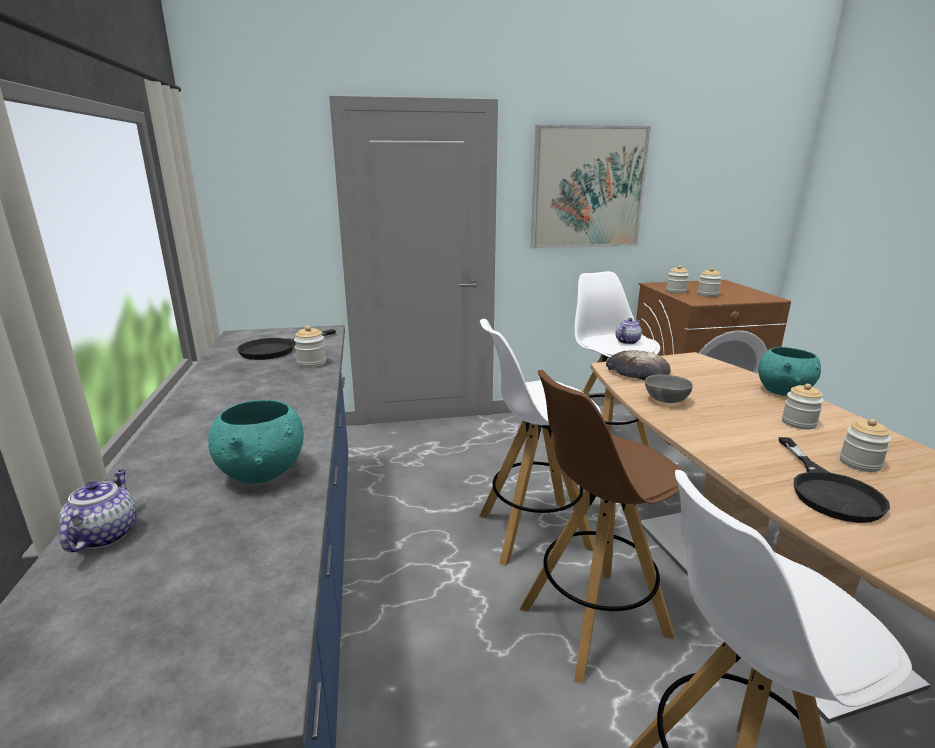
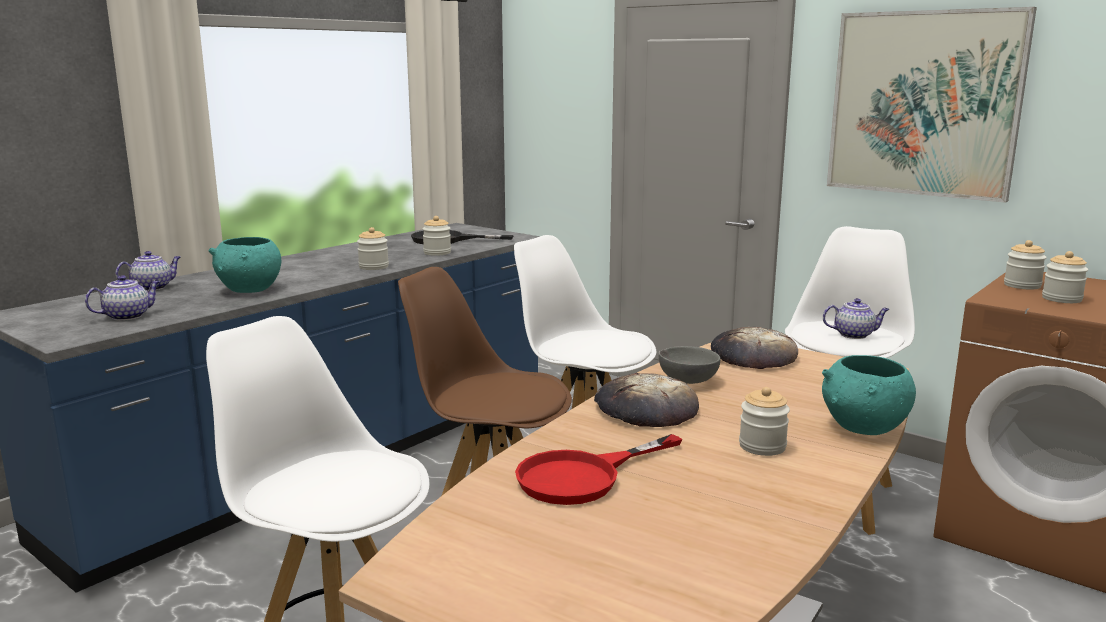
camera: 50 degrees right, 5 degrees down
black frying pan [779,437,890,523] -> red frying pan [515,434,682,505]
jar [840,419,891,472] -> jar moved to [357,227,389,270]
none -> teapot [85,275,161,321]
none -> bread [594,373,699,427]

